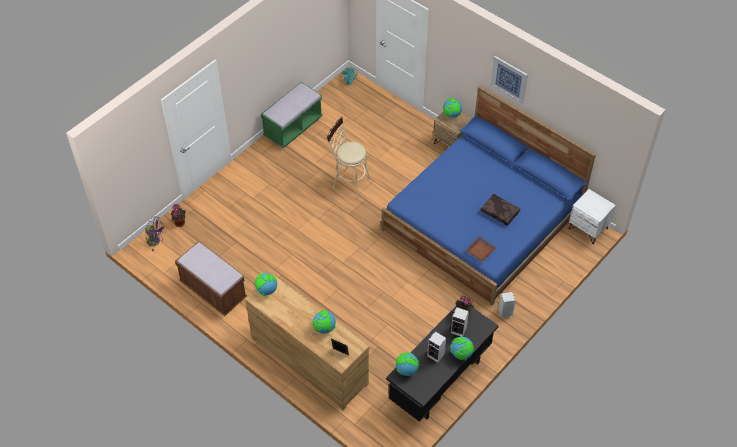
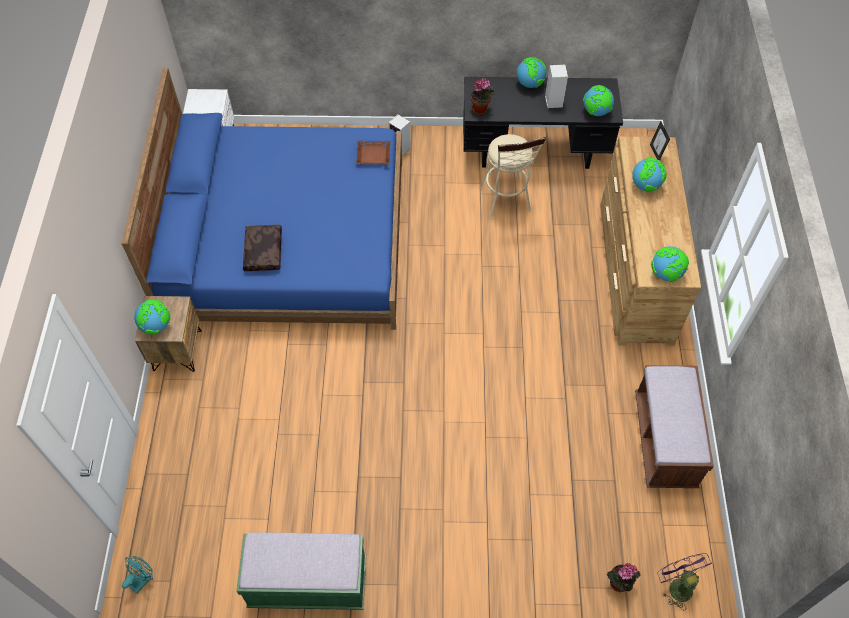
camera: 130 degrees left, 5 degrees up
beige stool [327,117,371,199] -> beige stool moved to [479,134,546,219]
speaker [451,307,469,337] -> none
brown pillow [481,194,520,226] -> brown pillow moved to [243,225,282,271]
picture [491,56,528,103] -> none

